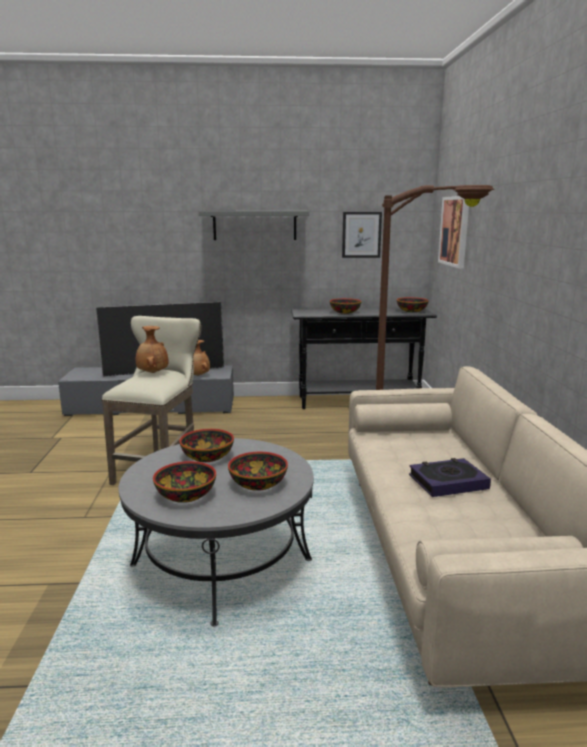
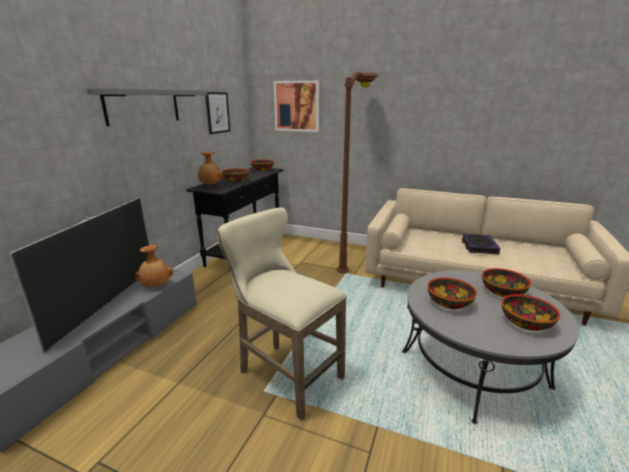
camera: 65 degrees left, 5 degrees up
brown vase [136,326,169,373] -> brown vase moved to [198,152,223,185]

